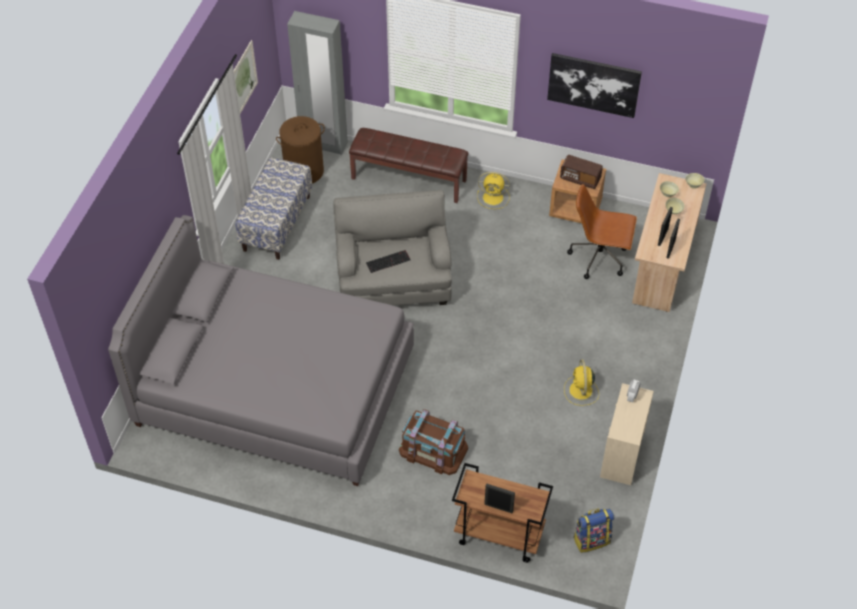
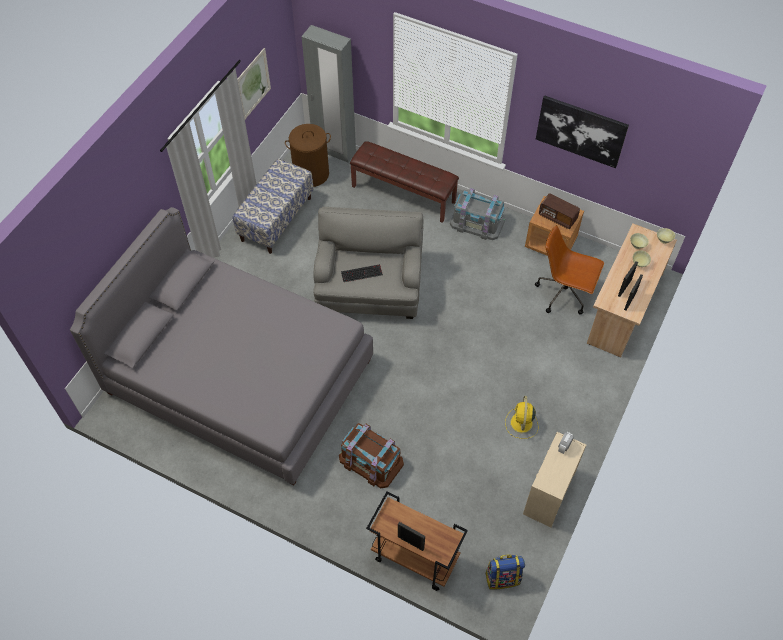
camera: 10 degrees right, 5 degrees up
yellow fan [477,172,510,209] -> grey storage box [450,188,505,240]

